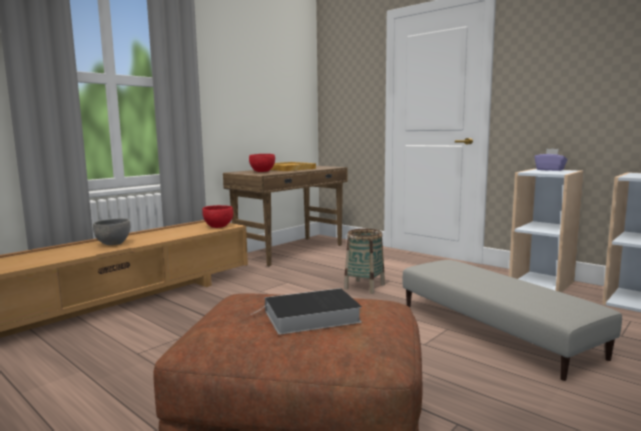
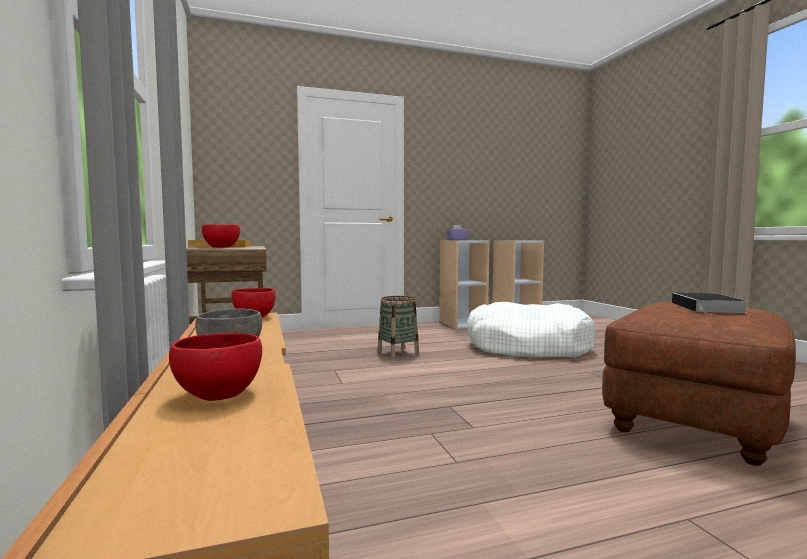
camera: 60 degrees left, 5 degrees down
grey ottoman [403,260,622,381] -> white dog bed [467,302,595,358]
none -> red bowl [169,333,262,401]

